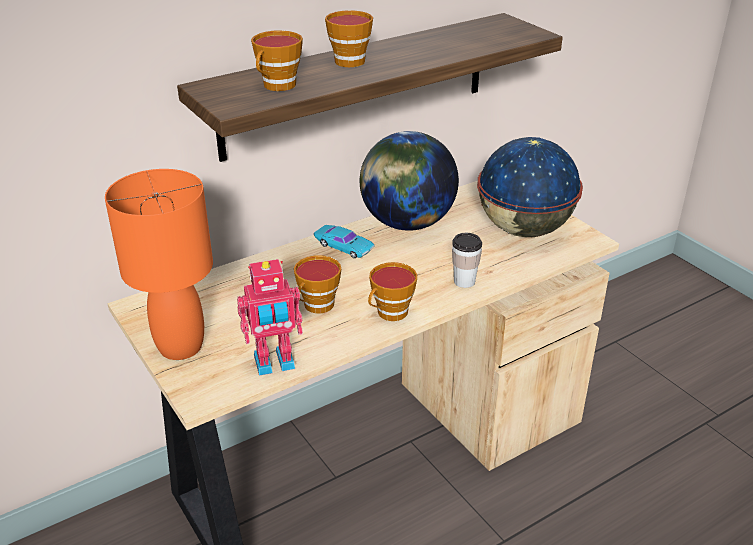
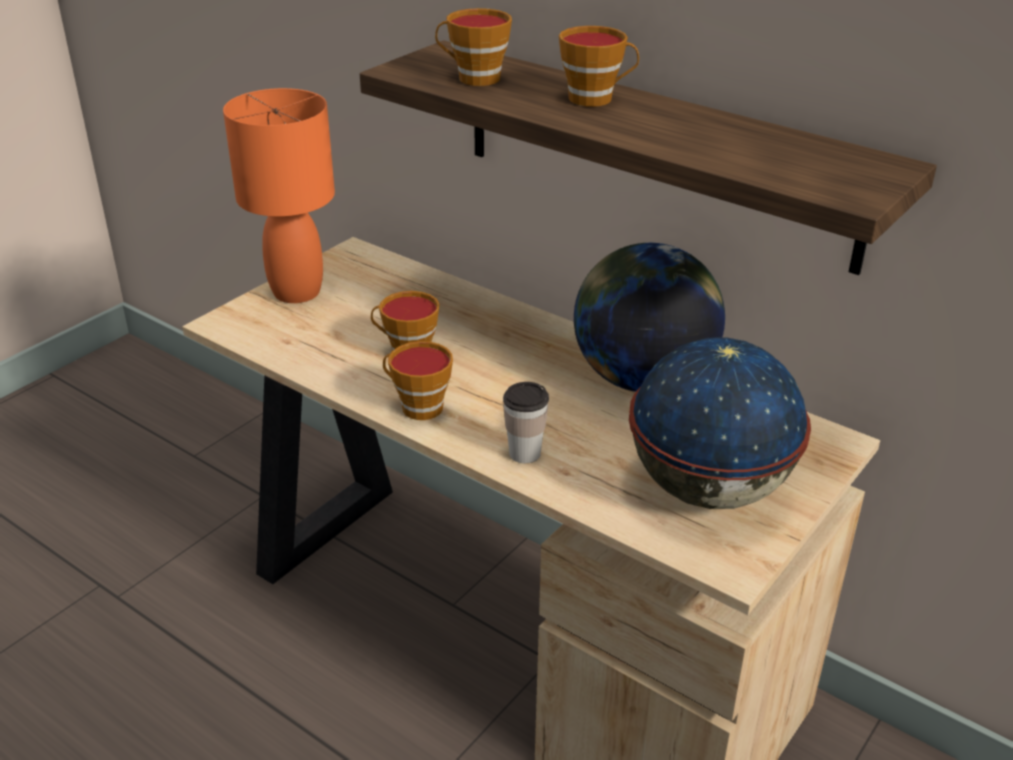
camera: 70 degrees right, 0 degrees up
toy robot [237,259,303,376] -> none
turquoise toy car [314,225,375,258] -> none

